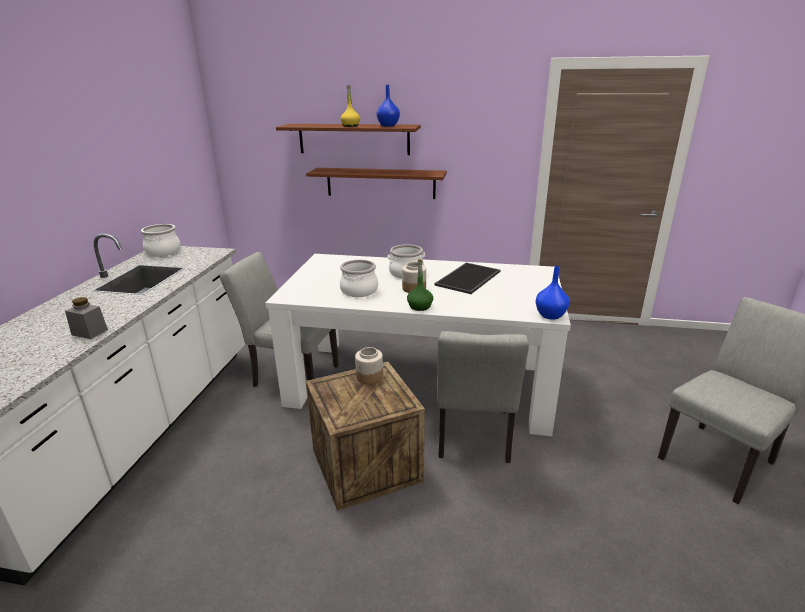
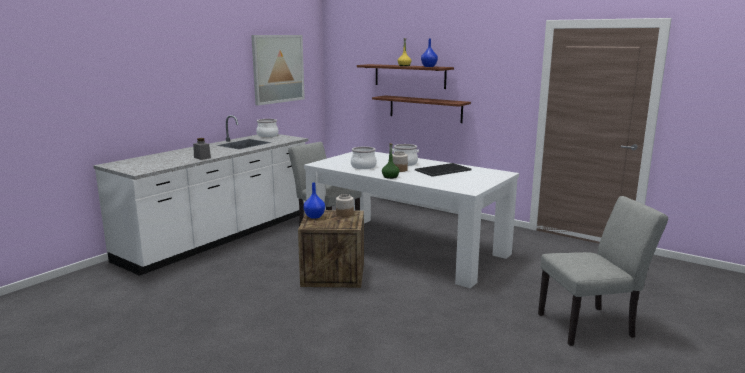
camera: 25 degrees right, 10 degrees down
grey chair [437,331,529,463] -> none
blue vase [536,266,570,320] -> blue vase moved to [303,183,325,219]
none -> picture [251,35,305,106]

